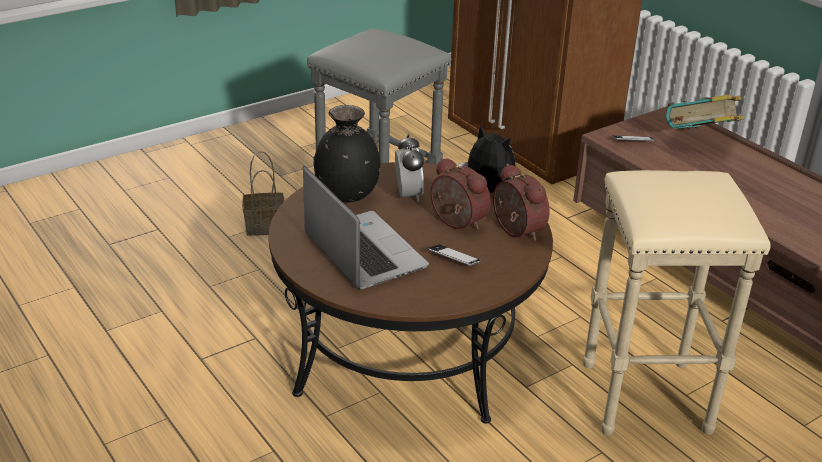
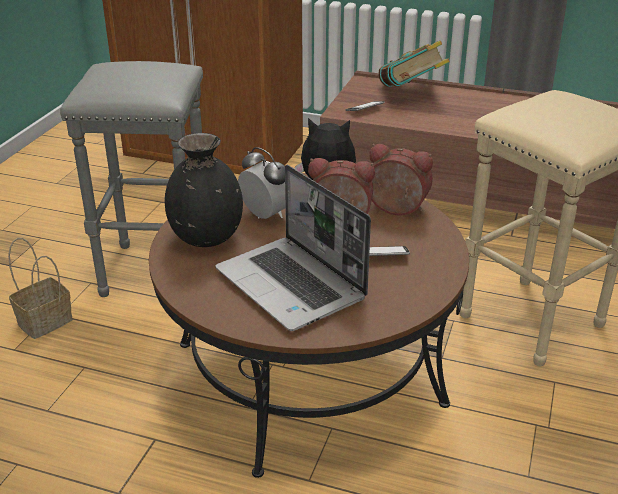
camera: 35 degrees left, 0 degrees up
laptop [303,166,429,289] -> laptop turned 150 degrees counterclockwise [215,165,371,331]

